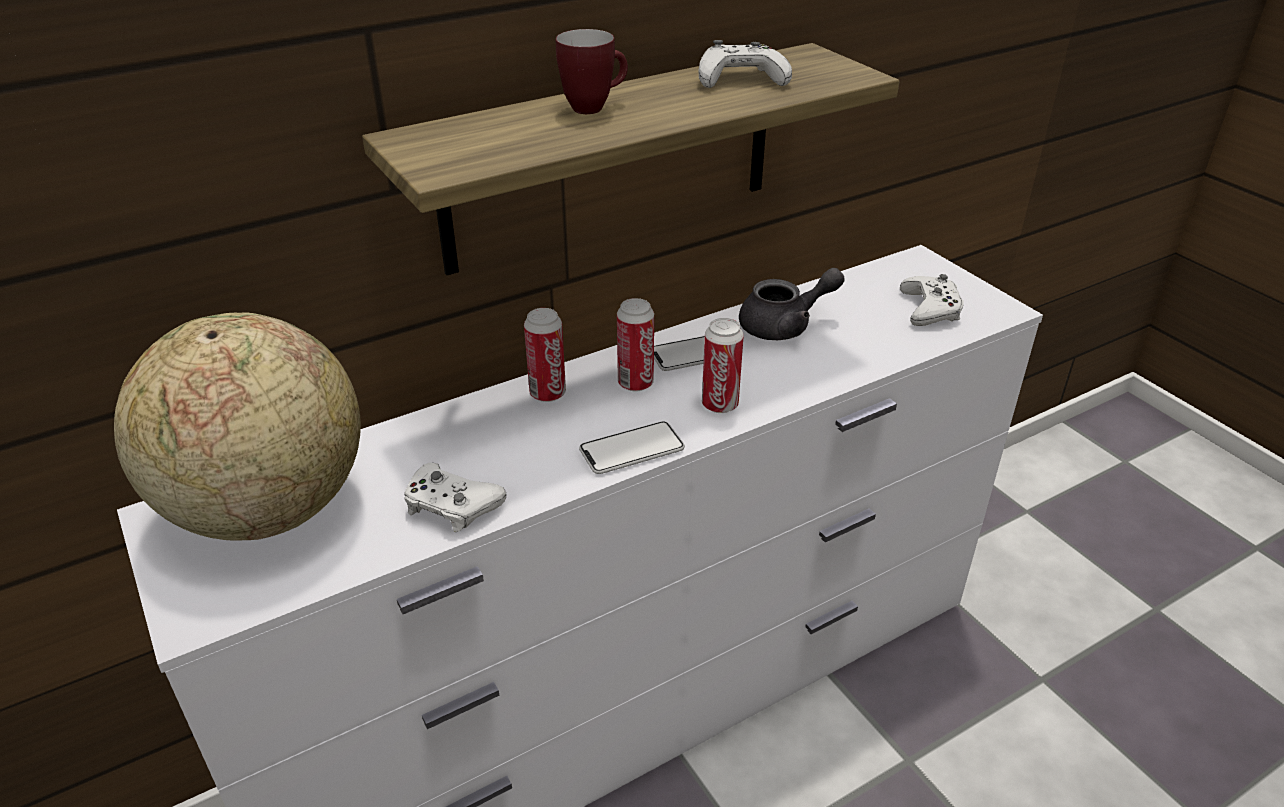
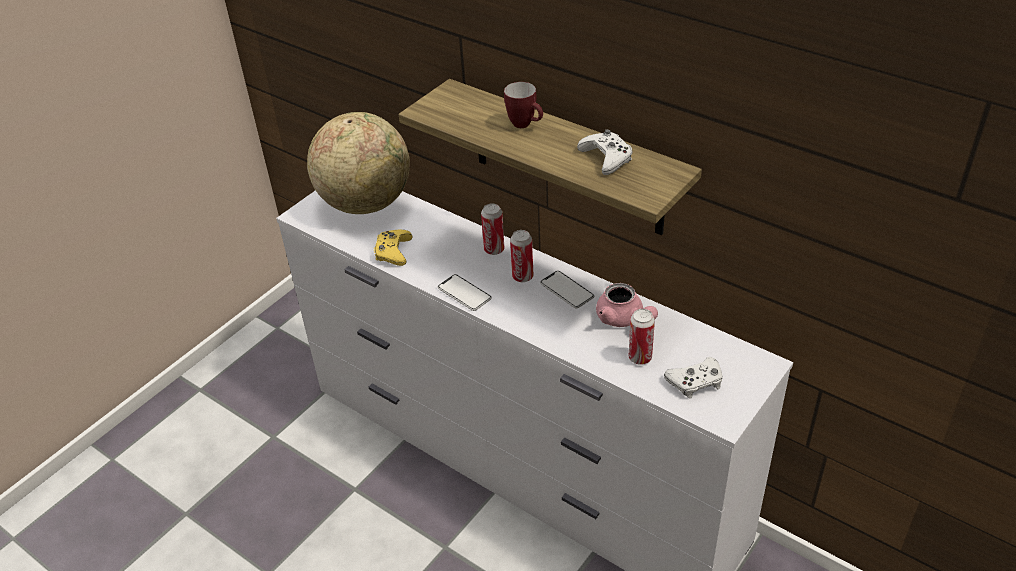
camera: 70 degrees right, 5 degrees up
white game controller [404,463,506,532] -> yellow game controller [374,230,413,266]
can [702,318,744,413] -> can moved to [629,309,655,365]
grey teapot [739,268,844,340] -> pink teapot [596,283,658,327]

